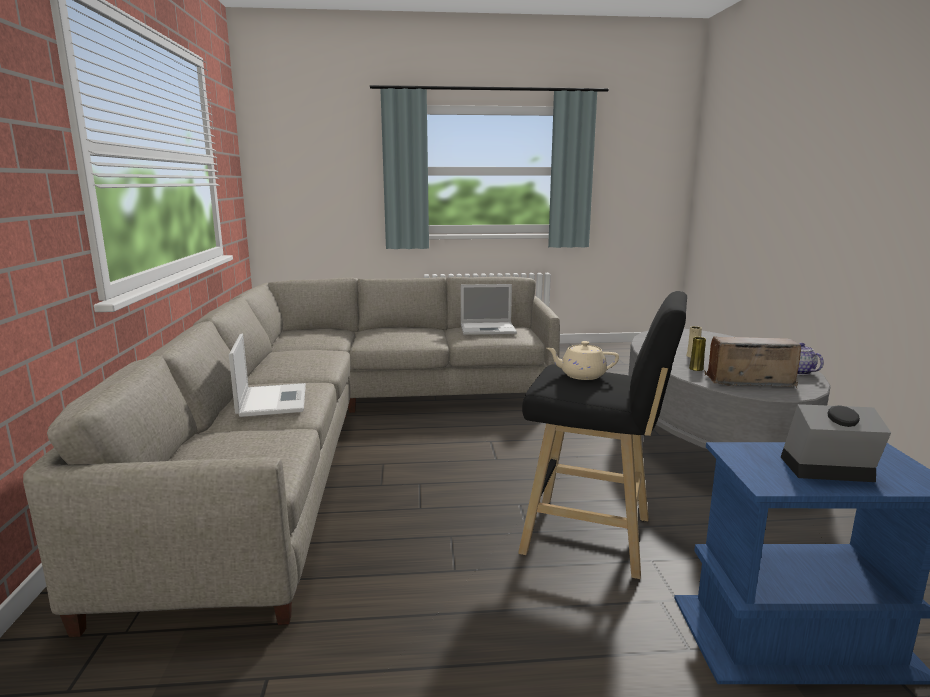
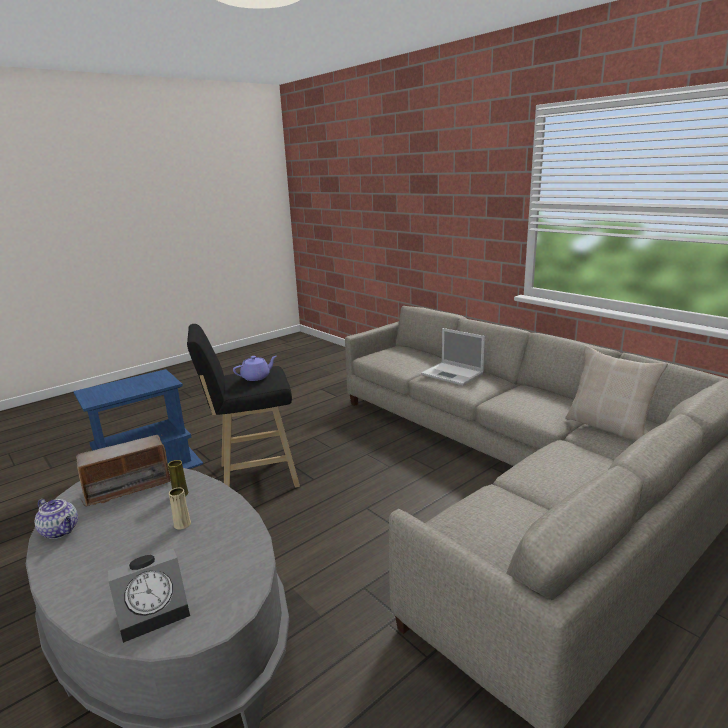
camera: 145 degrees right, 5 degrees up
laptop [461,284,517,335] -> none
beige teapot [546,341,619,380] -> purple teapot [233,356,277,381]
alarm clock [781,404,891,482] -> alarm clock moved to [108,549,190,643]
none -> beige pillow [565,346,668,440]

